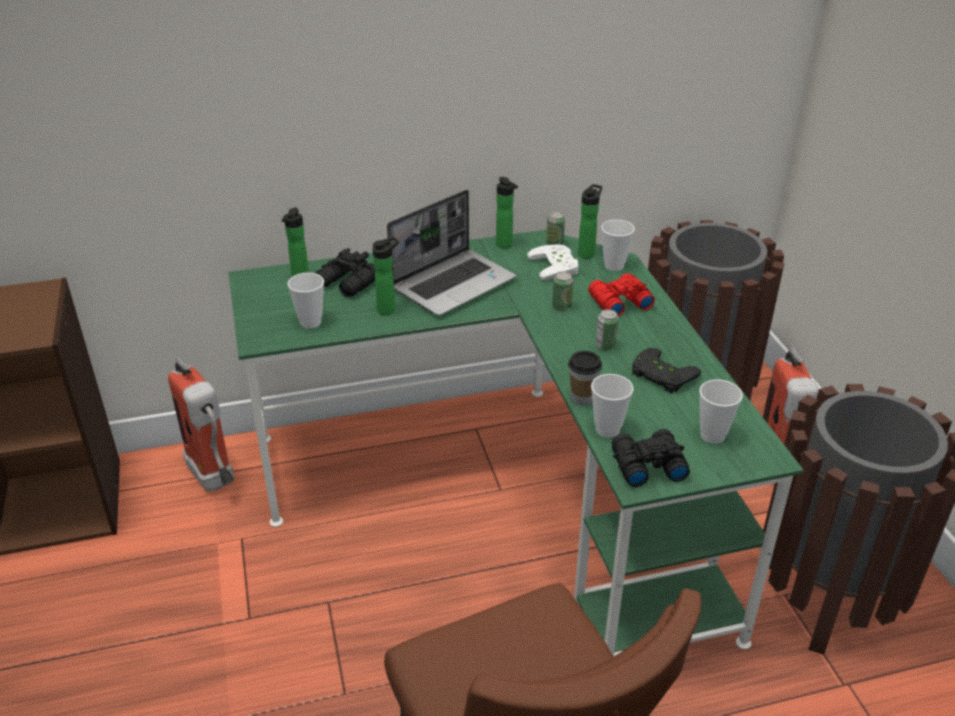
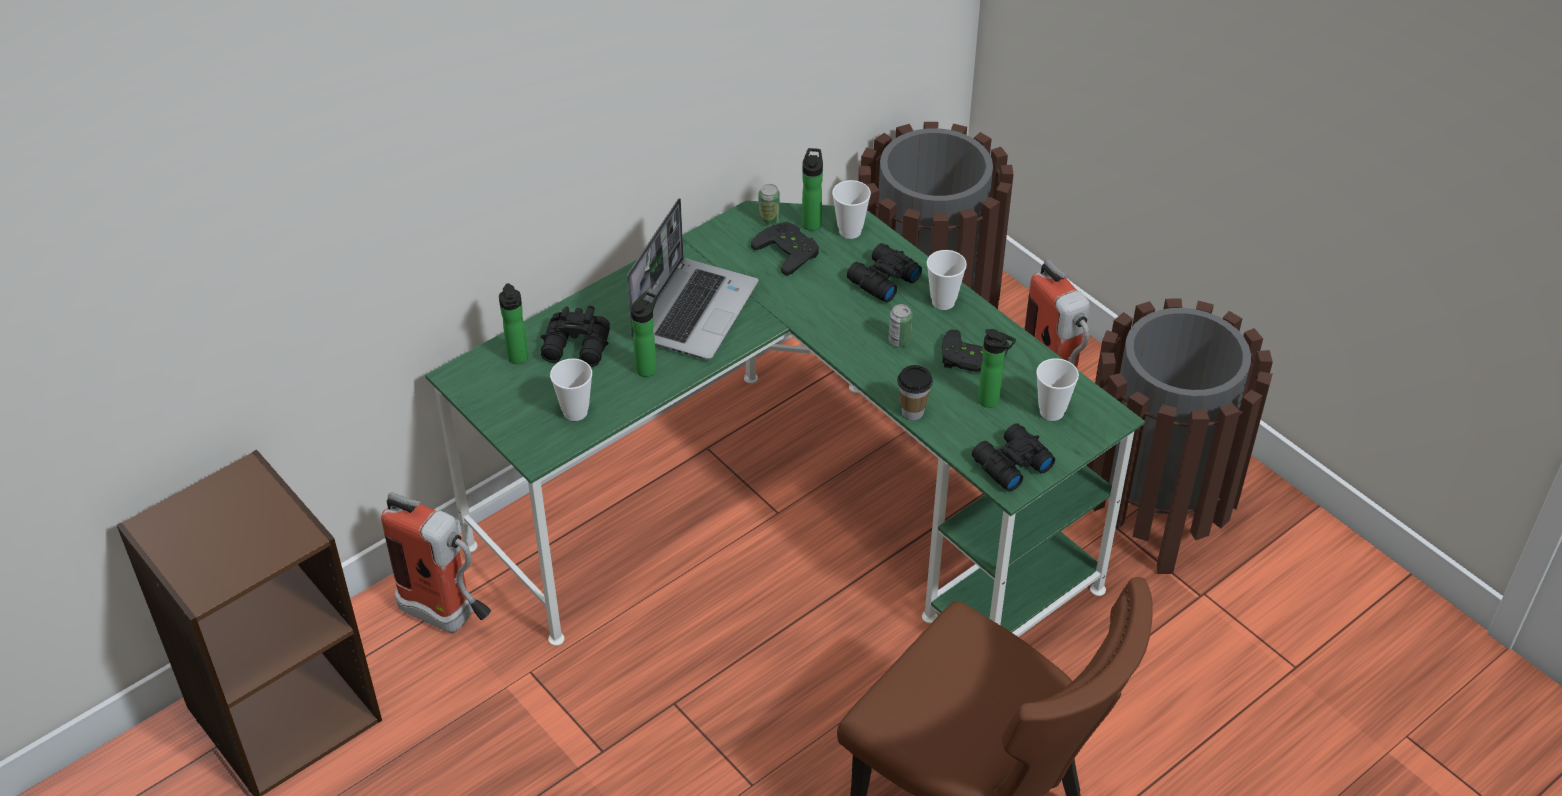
camera: 25 degrees left, 10 degrees up
bottle [496,177,518,249] -> bottle moved to [978,329,1016,408]
white game controller [527,244,579,281] -> black game controller [751,222,819,276]
can [552,272,573,311] -> none
red binoculars [588,273,655,316] -> black binoculars [847,243,922,302]
cup [591,374,633,438] -> cup moved to [927,250,967,310]

